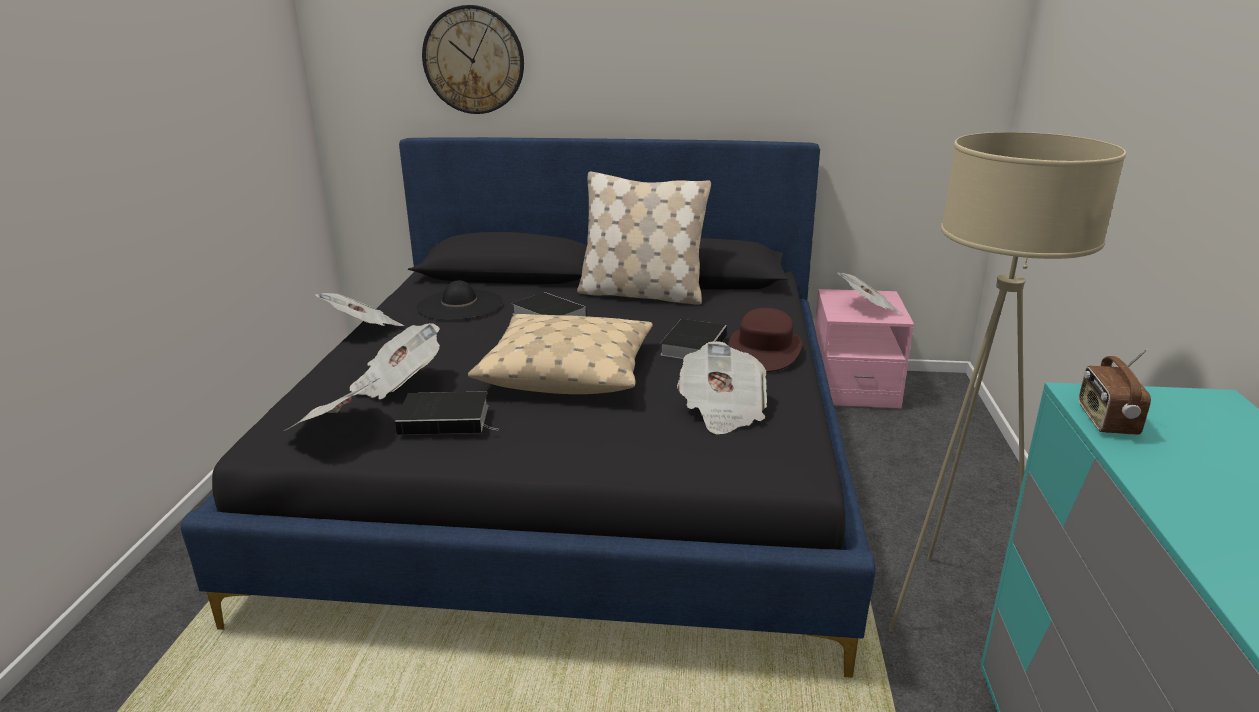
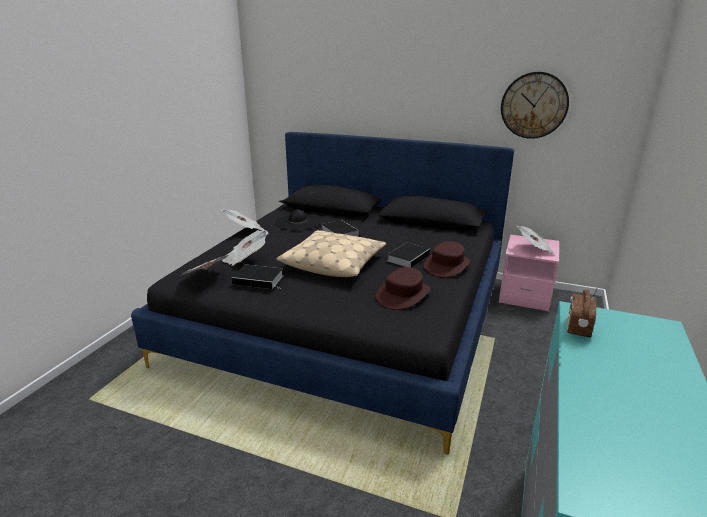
camera: 15 degrees right, 0 degrees up
wall clock [422,5,524,114] -> wall clock moved to [501,72,569,139]
beige pillow [577,172,711,305] -> none
newspaper [677,341,767,435] -> brown hat [376,267,430,310]
beige floor lamp [889,132,1126,632] -> none

